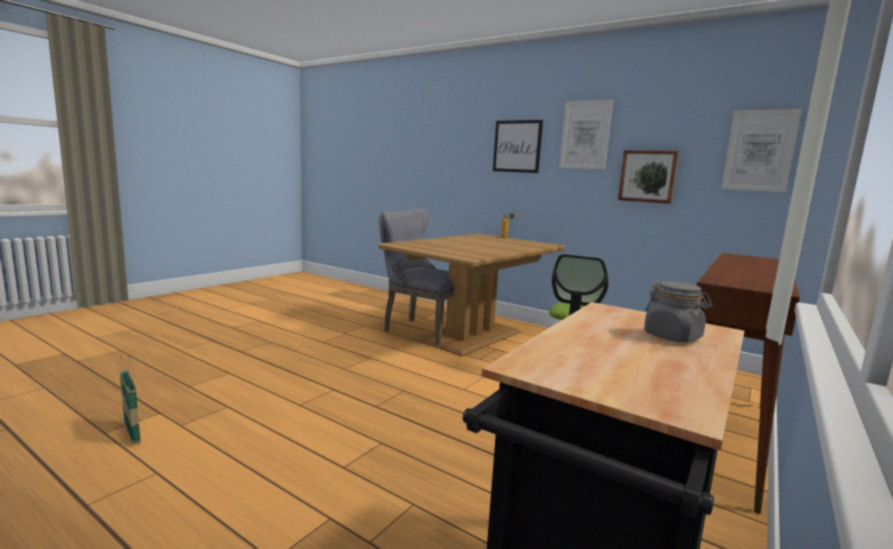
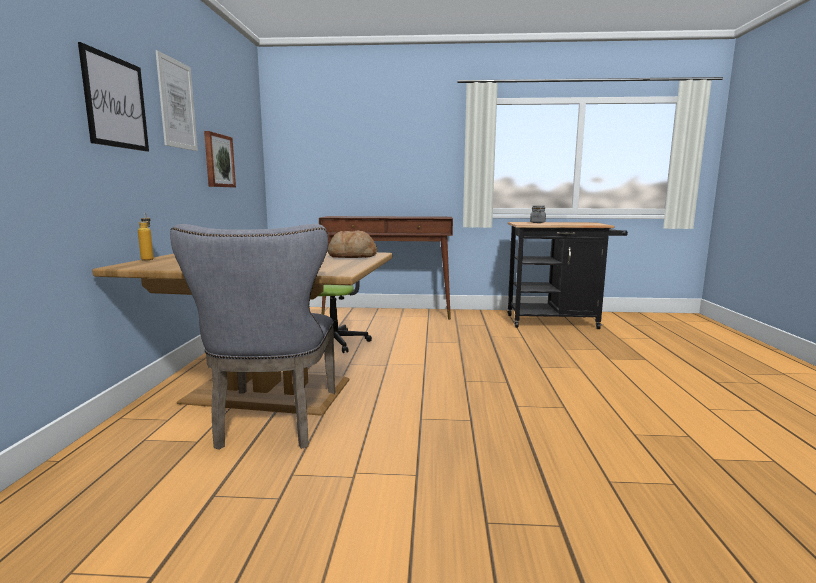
camera: 120 degrees left, 0 degrees up
basket [120,354,141,444] -> none
picture [721,109,802,192] -> none
none -> bread [328,231,377,258]

